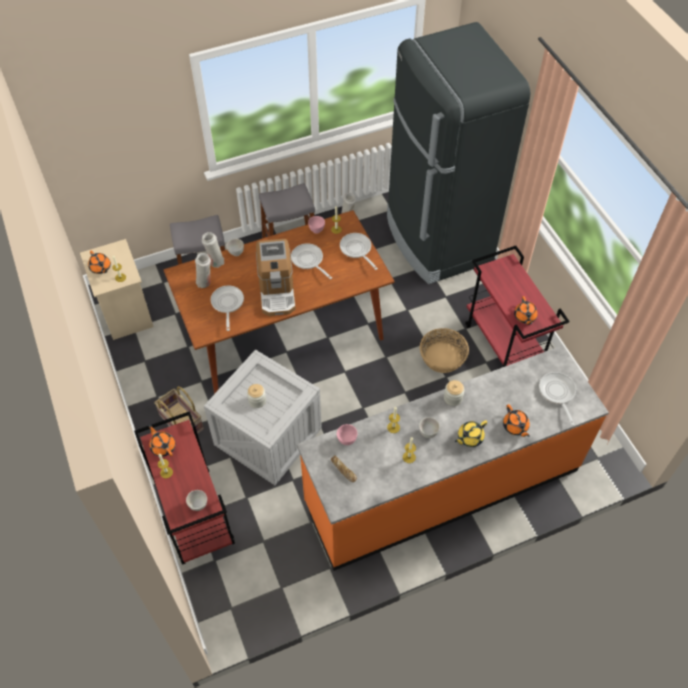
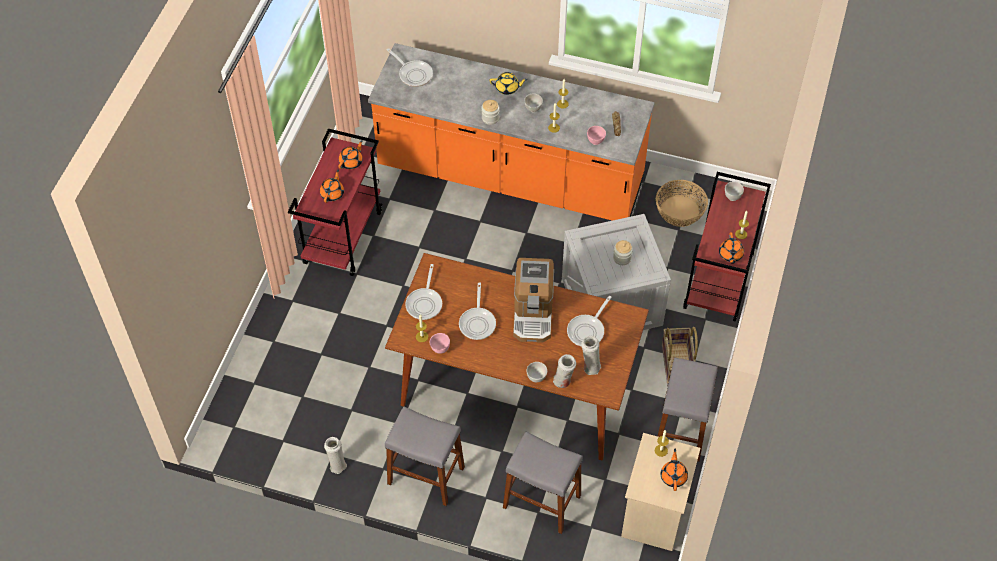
camera: 140 degrees left, 0 degrees up
coffee machine [256,239,296,316] -> coffee machine turned 150 degrees clockwise [513,258,554,343]
black fridge [387,22,531,284] -> none
basket [420,328,469,373] -> basket moved to [656,180,708,227]
orange teapot [503,404,530,437] -> orange teapot moved to [320,169,344,203]
frying pan [539,372,576,426] -> frying pan turned 75 degrees counterclockwise [387,48,433,87]
none -> grey stool [658,358,718,462]

